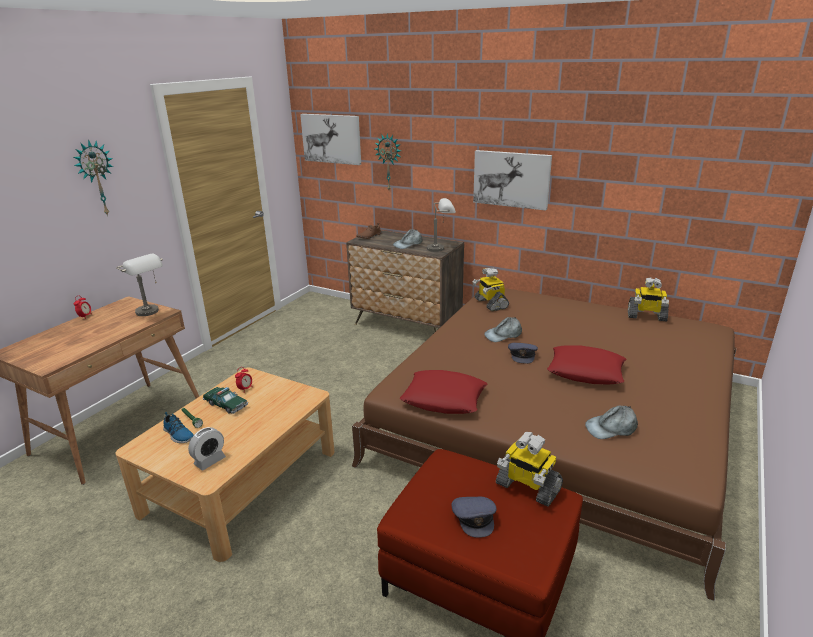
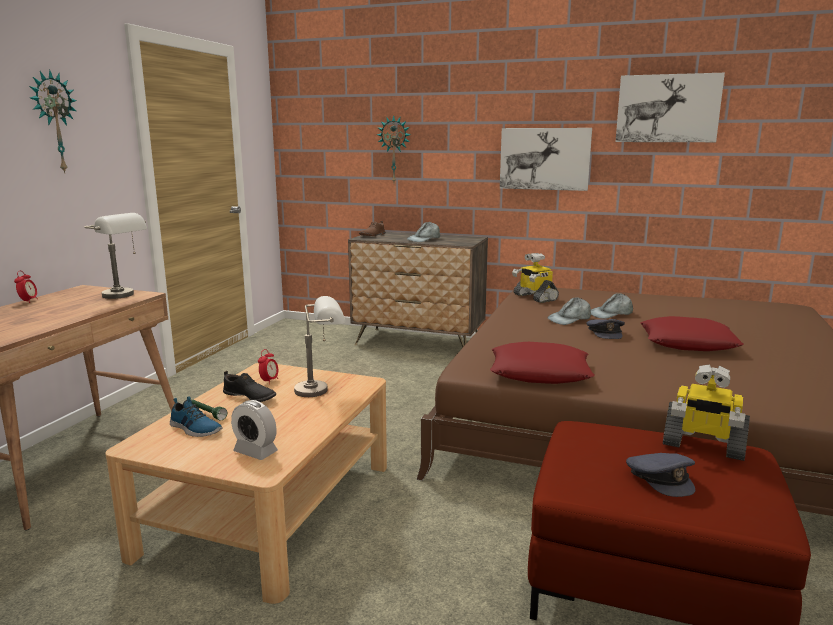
camera: 10 degrees left, 10 degrees down
alarm clock [188,427,226,470] -> alarm clock turned 90 degrees clockwise [231,400,278,460]
toy car [203,387,248,414] -> black shoe [223,371,276,402]
picture [300,114,361,165] -> picture moved to [616,73,725,142]
grey table lamp [427,198,456,252] -> grey table lamp moved to [294,296,346,397]
grey cap [585,406,638,439] -> grey cap moved to [591,293,633,319]
toy robot [628,277,669,322] -> none

